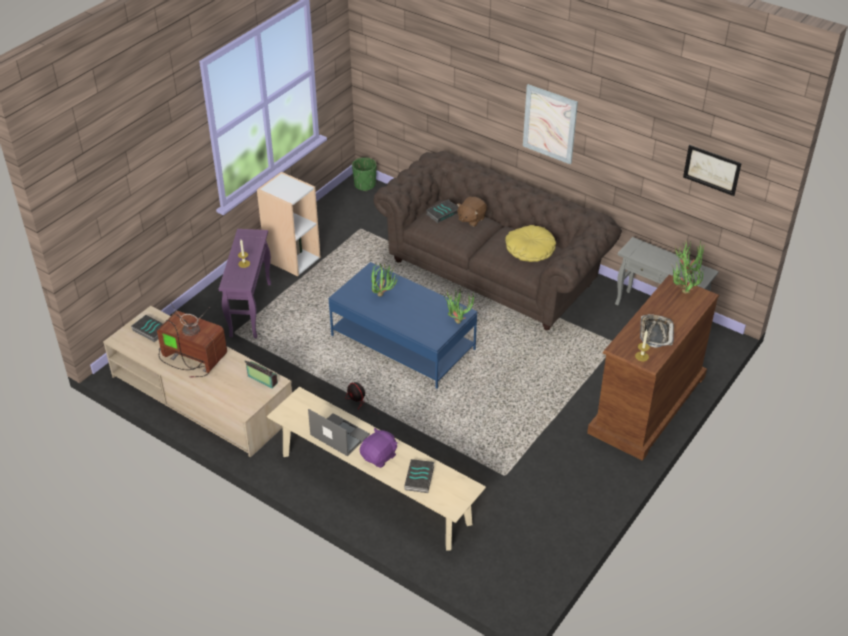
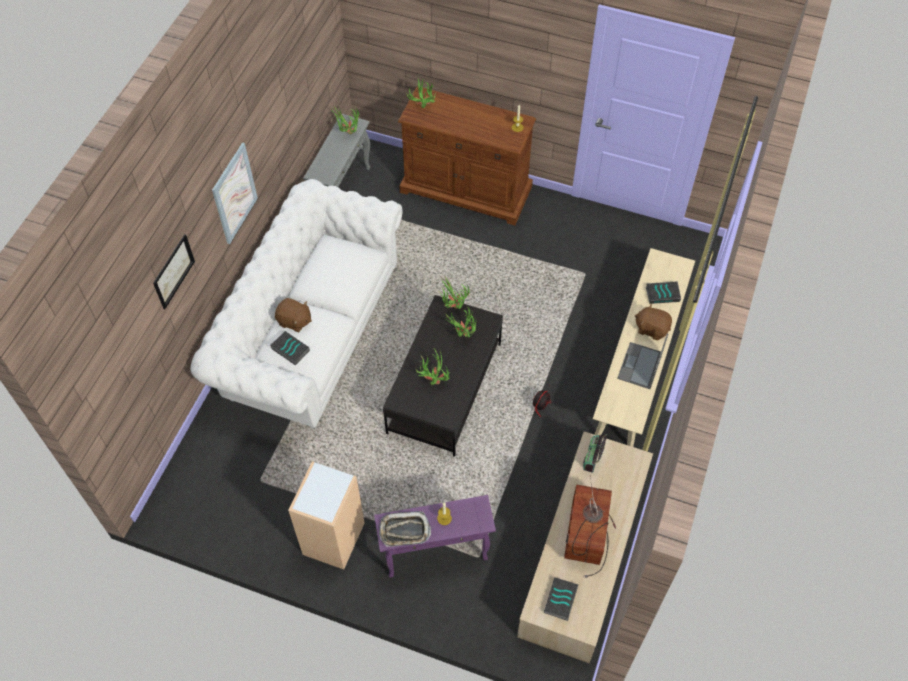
camera: 105 degrees left, 15 degrees up
blue coffee table [328,262,477,389] -> black coffee table [383,295,503,457]
green planter [352,157,377,191] -> none
purple plush toy [359,428,398,468] -> brown plush toy [635,304,672,340]
brown sofa [374,151,622,330] -> white sofa [190,179,402,428]
yellow pillow [505,225,556,262] -> none
tray [640,314,674,348] -> tray moved to [379,511,431,547]
picture [683,145,742,196] -> picture moved to [153,234,195,309]
none -> potted plant [446,307,477,338]

